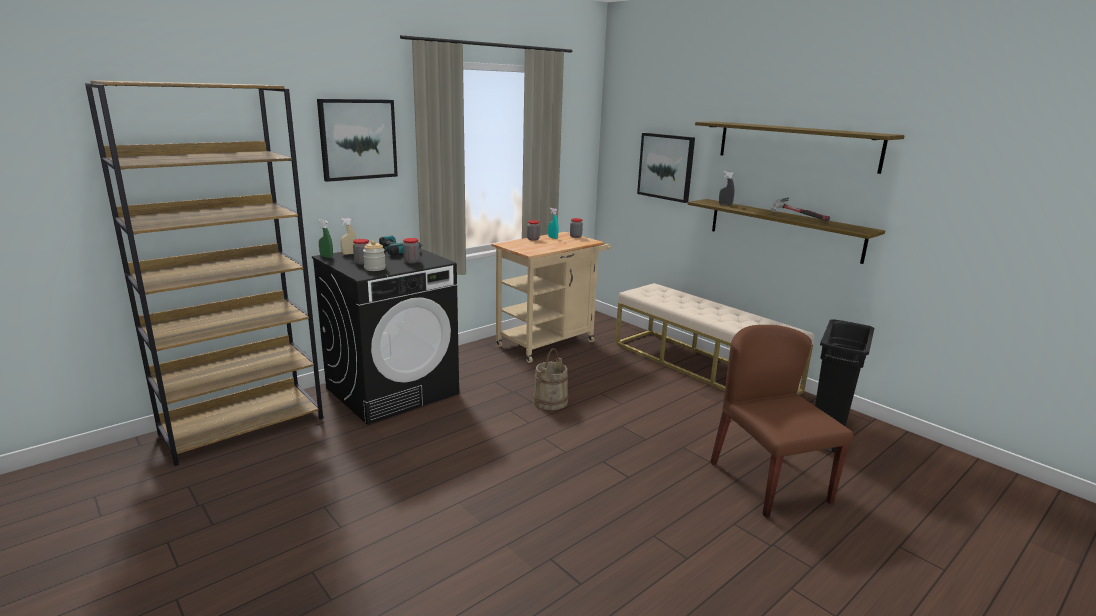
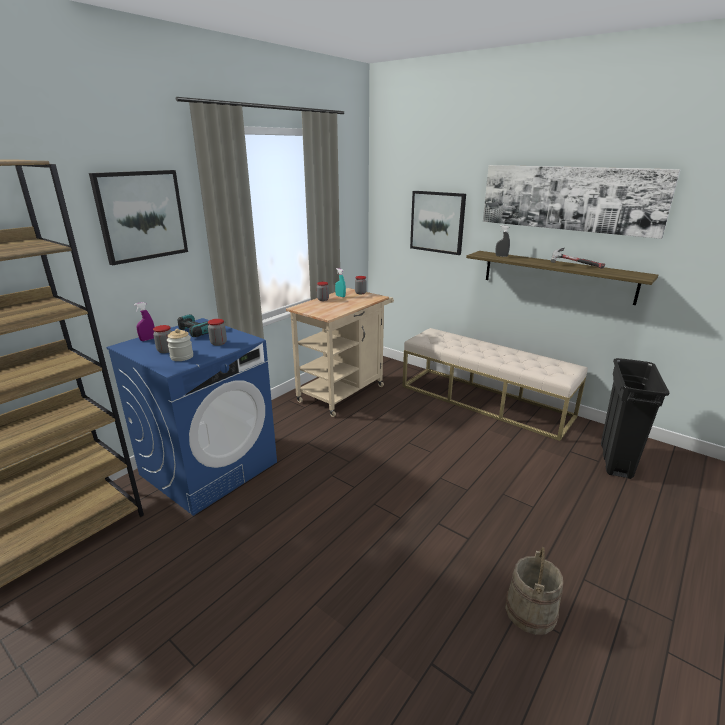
camera: 10 degrees left, 5 degrees up
black washing machine [312,248,459,425] -> blue washing machine [106,318,277,516]
green spray bottle [318,219,333,258] -> none
beige spray bottle [340,218,356,255] -> purple spray bottle [134,302,155,341]
beige bucket [533,348,568,410] -> beige bucket moved to [505,547,563,635]
shelf [695,122,905,174] -> picture [483,165,681,239]
brown chair [710,325,853,518] -> none

